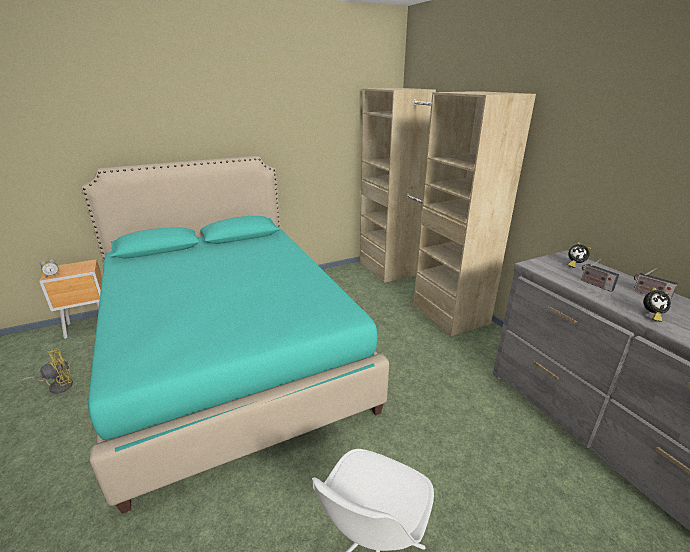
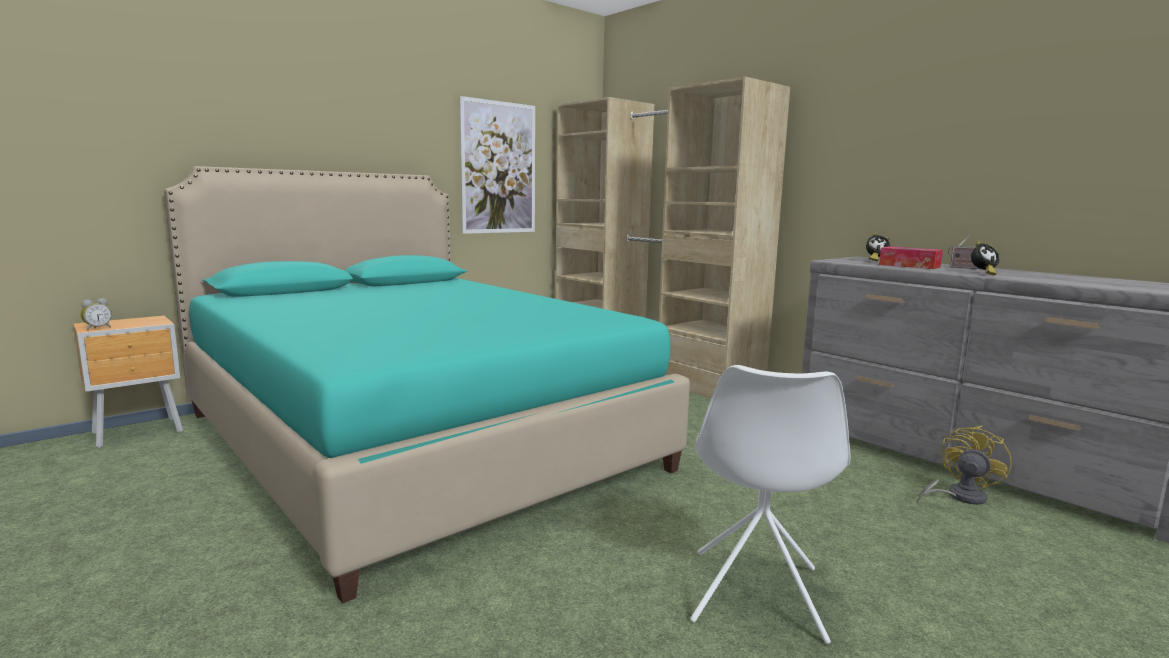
camera: 15 degrees left, 15 degrees down
yellow fan [20,349,73,394] -> yellow fan moved to [917,425,1012,505]
radio [581,259,619,292] -> tissue box [879,247,943,269]
none -> picture [459,96,535,234]

